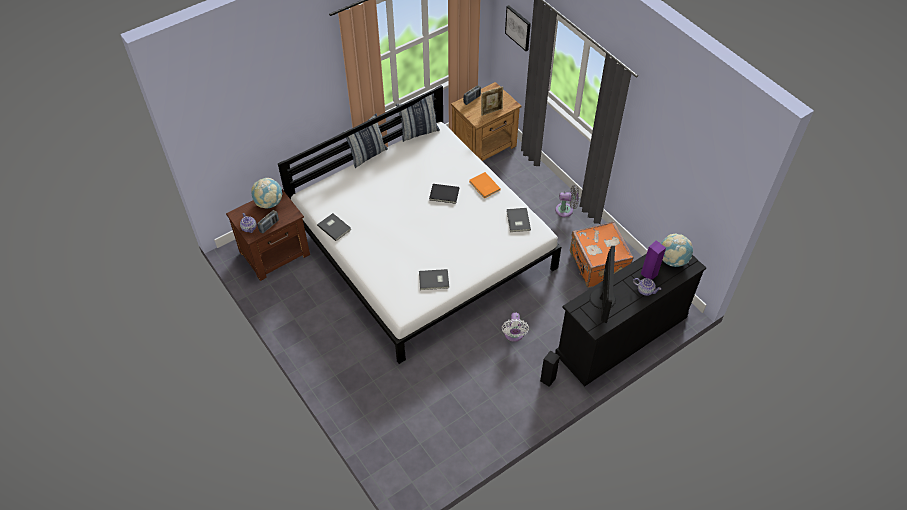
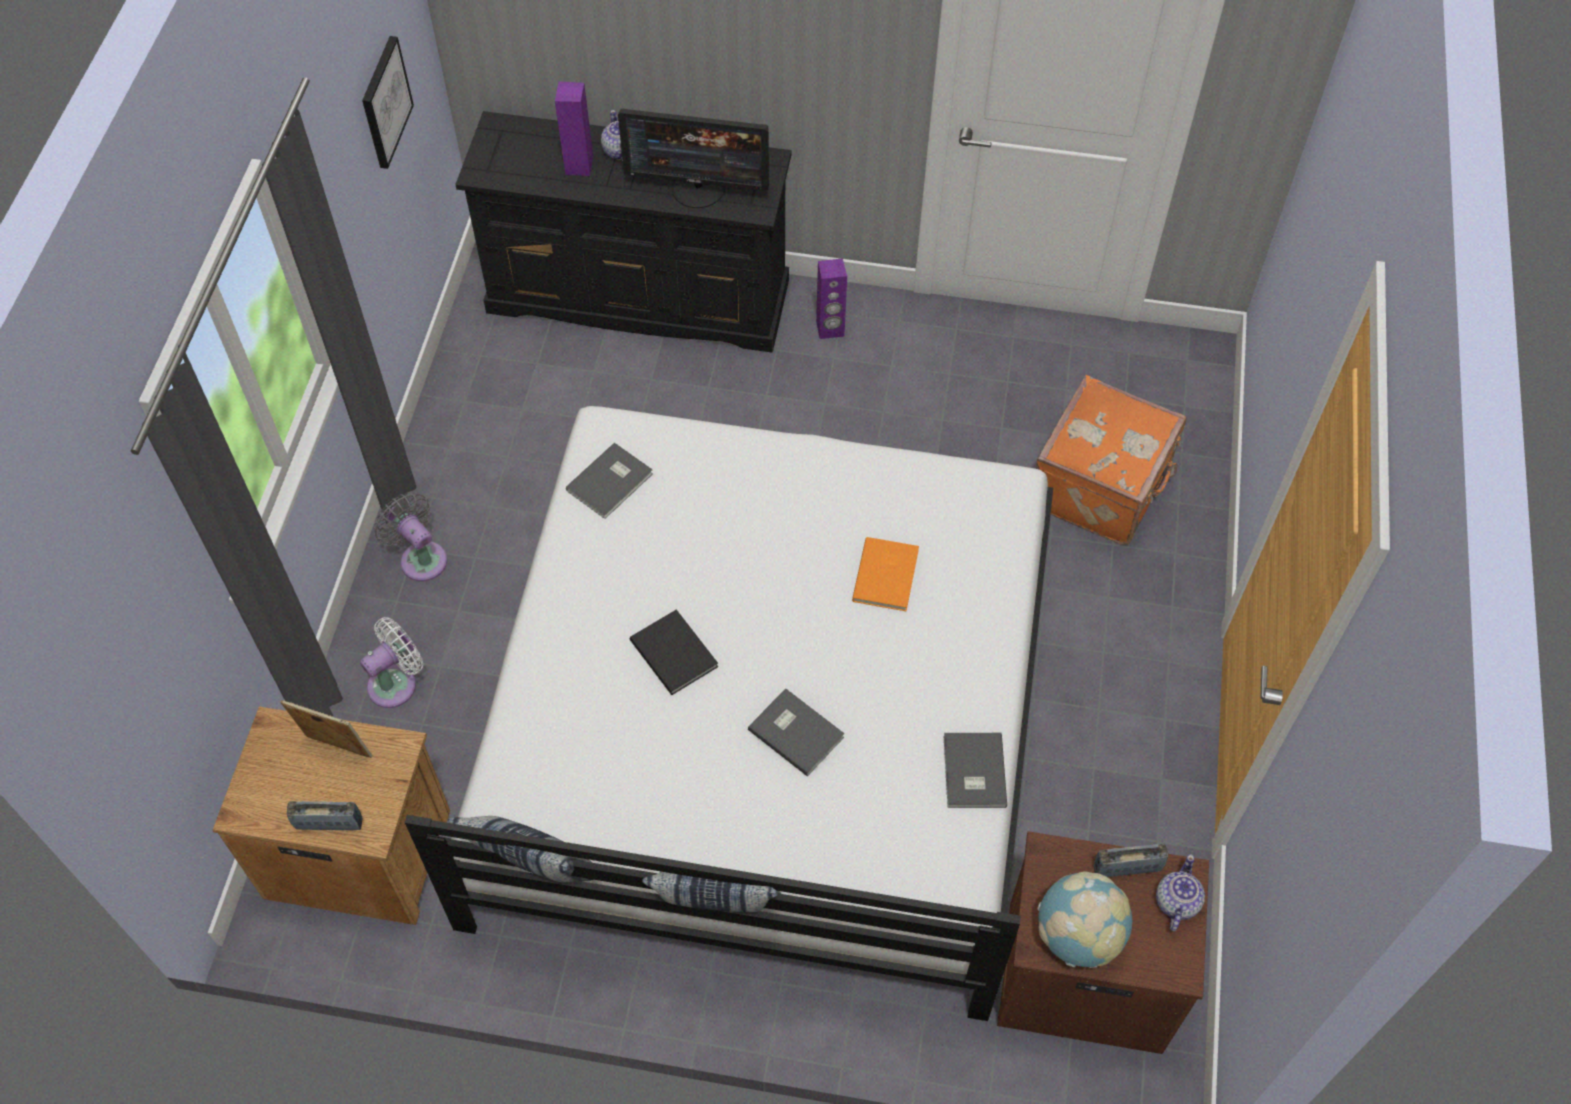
camera: 135 degrees left, 5 degrees up
grey book [419,269,449,290] -> grey book moved to [748,688,845,776]
orange book [469,172,501,198] -> orange book moved to [852,537,919,611]
white fan [502,313,529,342] -> white fan moved to [360,617,423,708]
picture [505,5,531,51] -> picture moved to [362,36,414,169]
black speaker [540,350,560,387] -> purple speaker [816,258,847,339]
orange suitcase [570,221,633,288] -> orange suitcase moved to [1036,375,1186,545]
monitor [589,246,616,323] -> monitor turned 135 degrees counterclockwise [618,108,769,208]
globe [661,234,693,267] -> none

